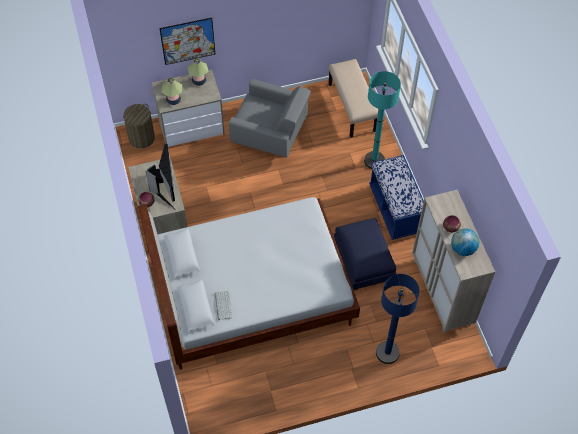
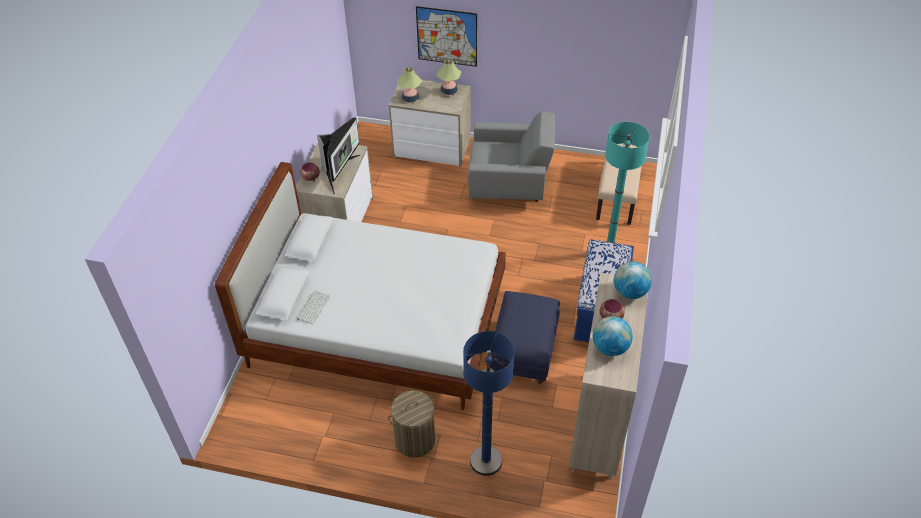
camera: 30 degrees right, 10 degrees down
laundry basket [123,104,155,149] -> laundry basket moved to [388,391,436,458]
grey armchair [229,79,311,158] -> grey armchair turned 45 degrees counterclockwise [467,112,555,202]
none -> globe [614,261,652,299]

